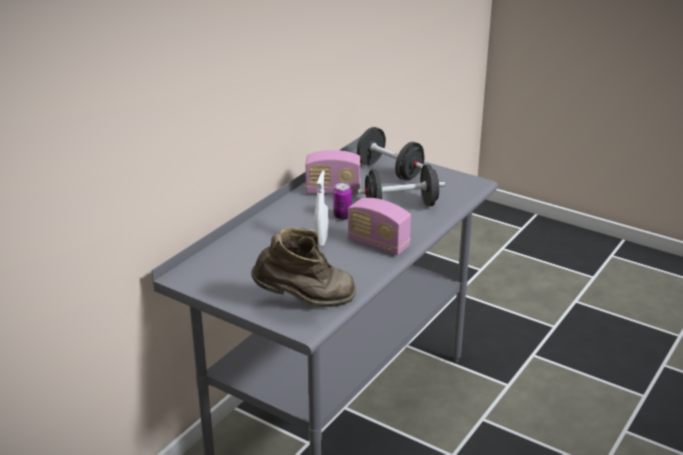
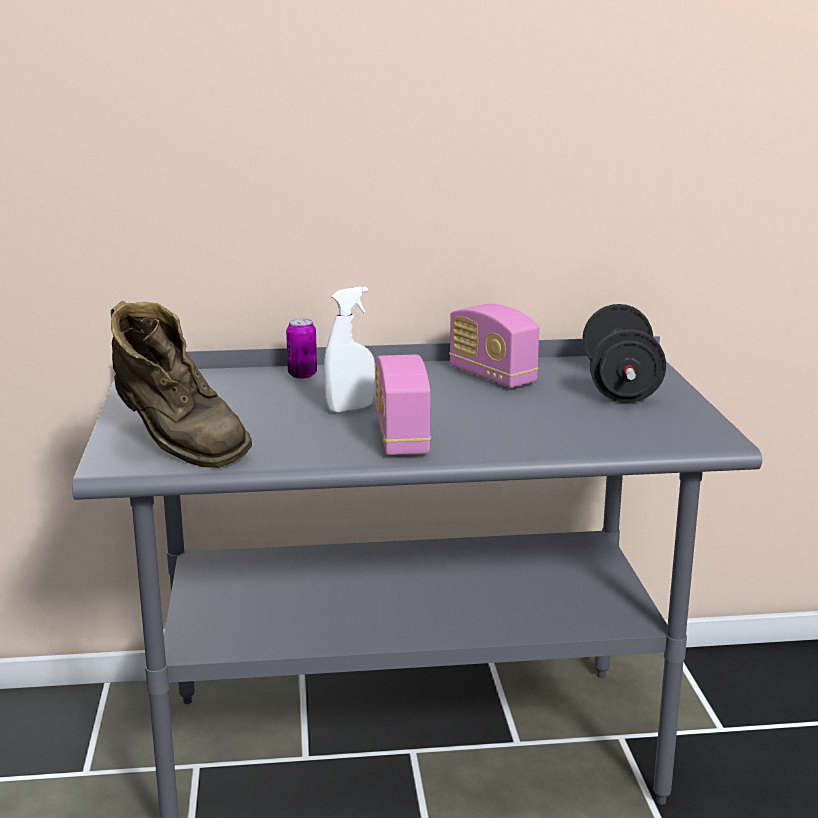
camera: 50 degrees right, 10 degrees down
can [333,183,352,220] -> can moved to [286,318,317,379]
black dumbbell [358,164,445,207] -> none

